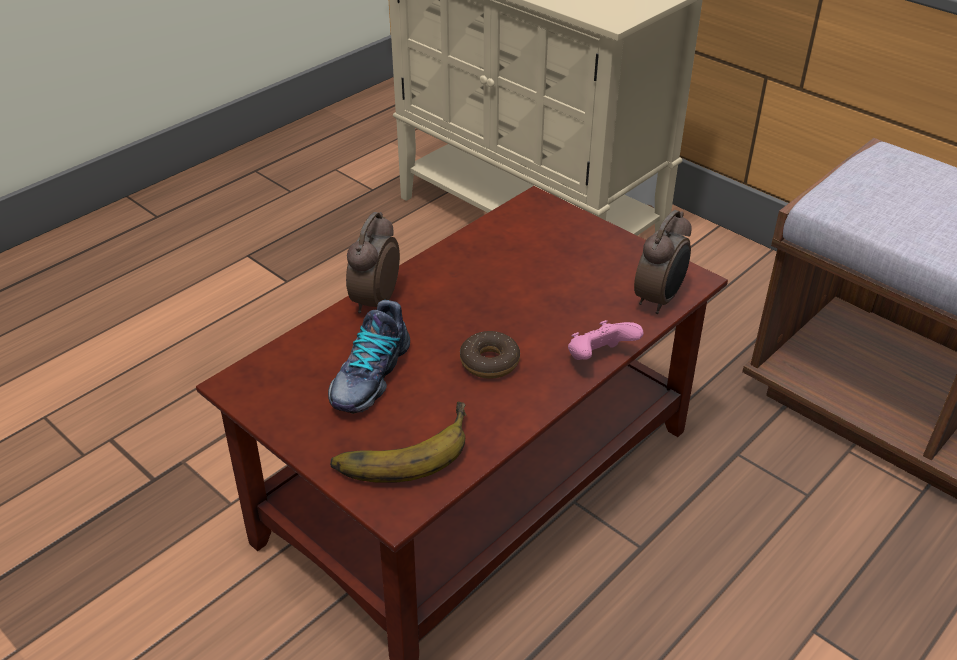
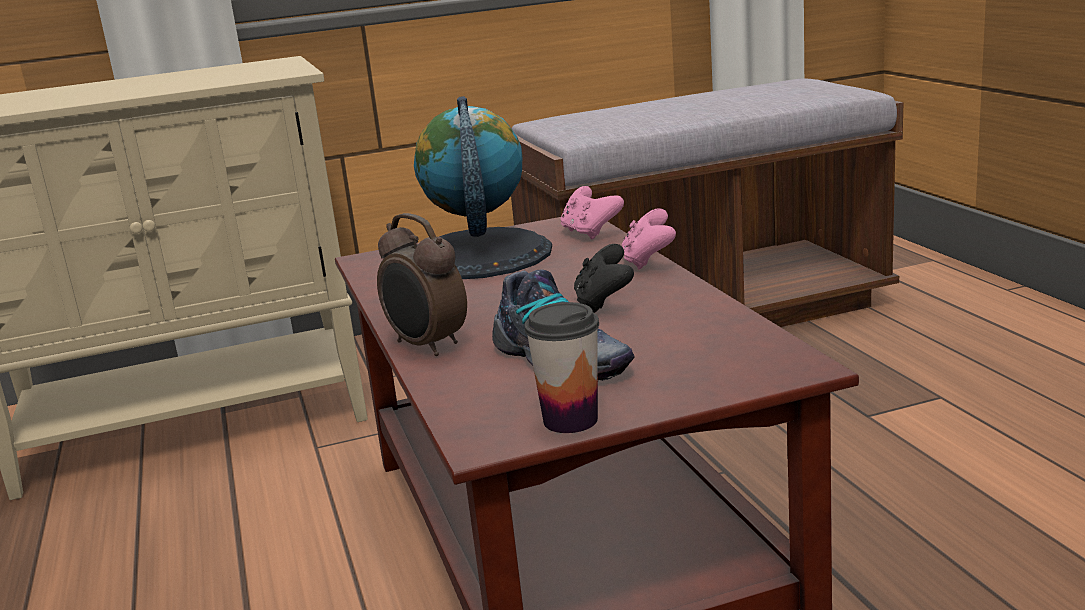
camera: 60 degrees left, 20 degrees down
banana [330,402,466,483] -> none
donut [460,331,520,379] -> black game controller [574,244,634,313]
alarm clock [634,210,692,314] -> pink game controller [560,186,624,239]
none -> globe [414,96,552,279]
none -> cup [524,302,599,433]

